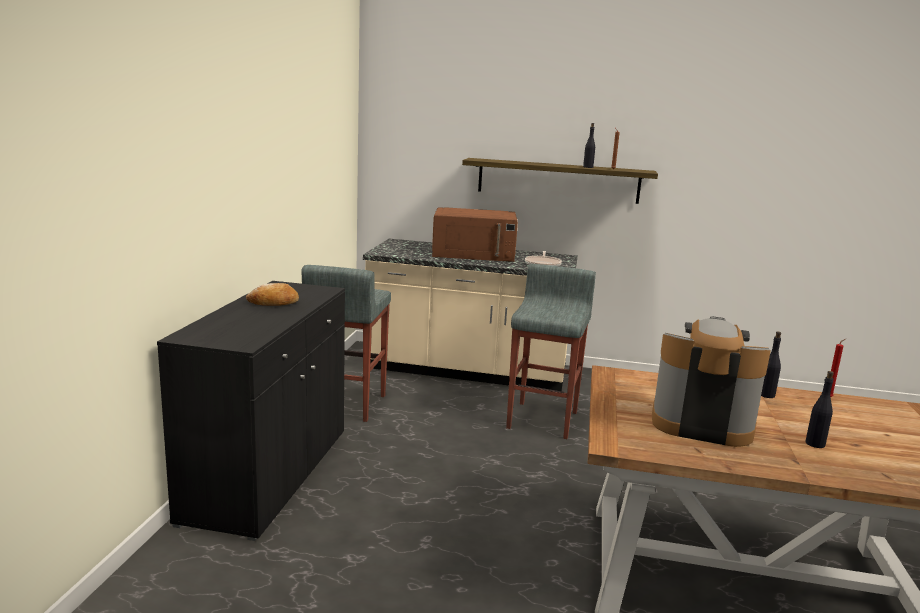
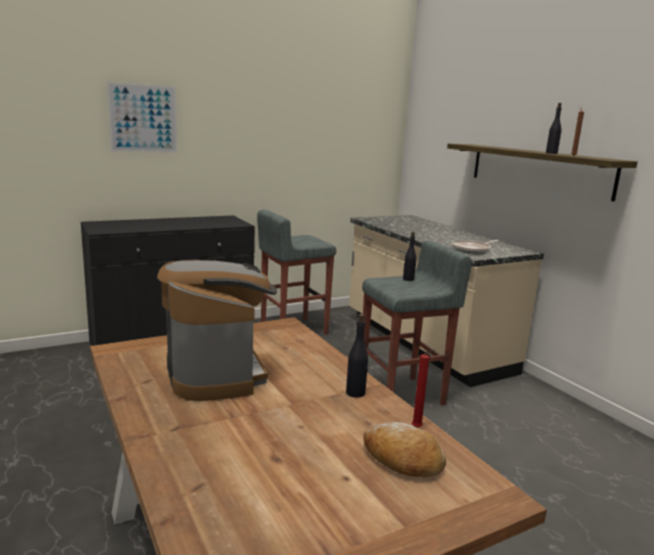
camera: 50 degrees right, 0 degrees up
bread [246,283,299,306] -> bread moved to [363,422,446,478]
brown microwave [432,207,518,262] -> none
black bottle [805,371,834,448] -> black bottle moved to [403,232,416,281]
none -> picture [107,81,177,153]

